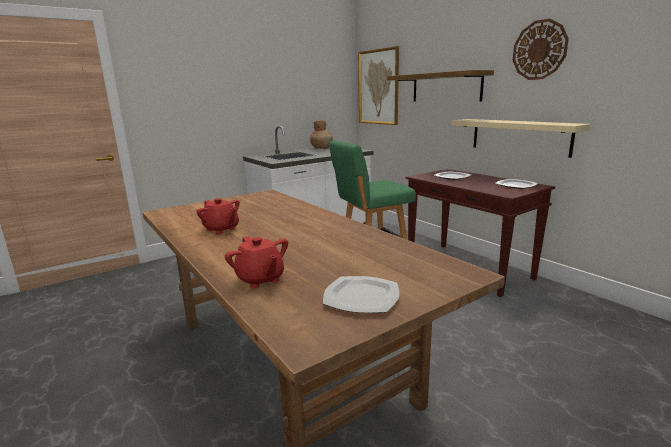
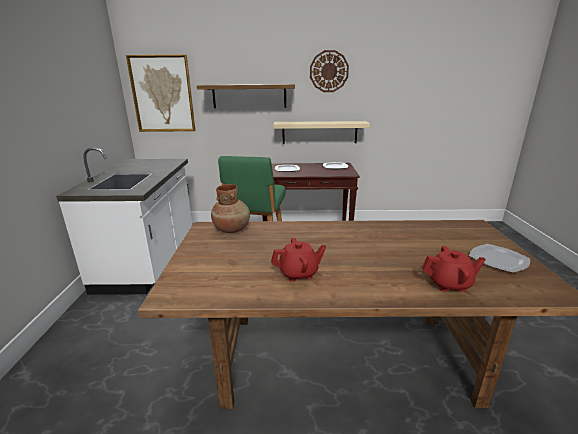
camera: 55 degrees left, 5 degrees up
brown vase [310,120,333,149] -> brown vase moved to [211,184,250,233]

